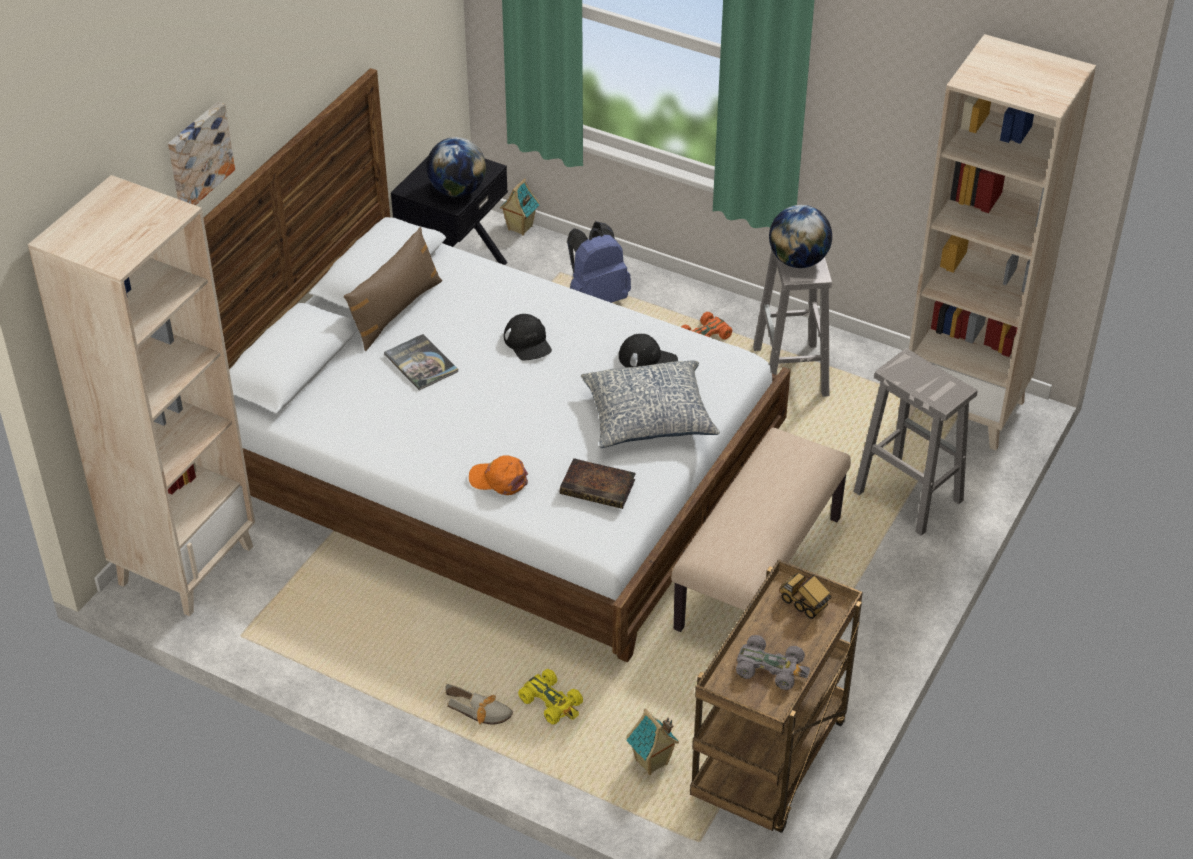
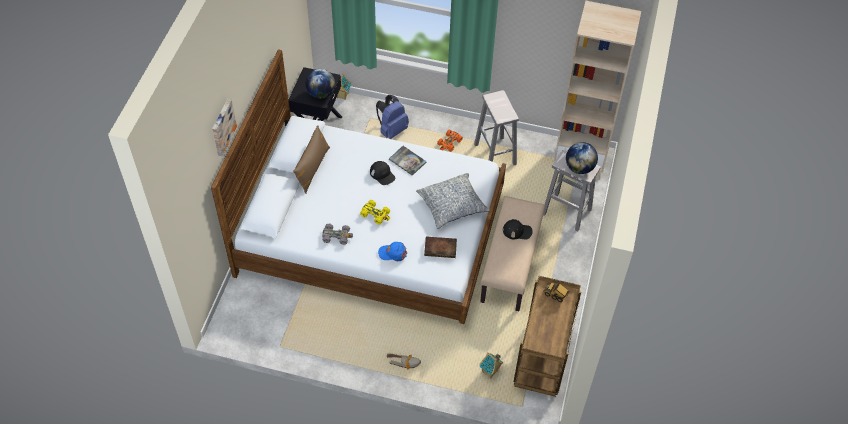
camera: 15 degrees left, 10 degrees up
beige bookcase [28,175,255,616] -> none
book [384,334,459,390] -> book moved to [389,146,427,175]
orange cap [469,455,528,495] -> blue cap [378,242,407,261]
yellow toy car [518,669,583,724] -> yellow toy car moved to [360,200,390,225]
black cap [619,334,678,367] -> black cap moved to [503,219,533,240]
grey toy car [736,635,810,690] -> grey toy car moved to [322,224,353,245]
globe [769,205,832,268] -> globe moved to [566,142,598,174]

